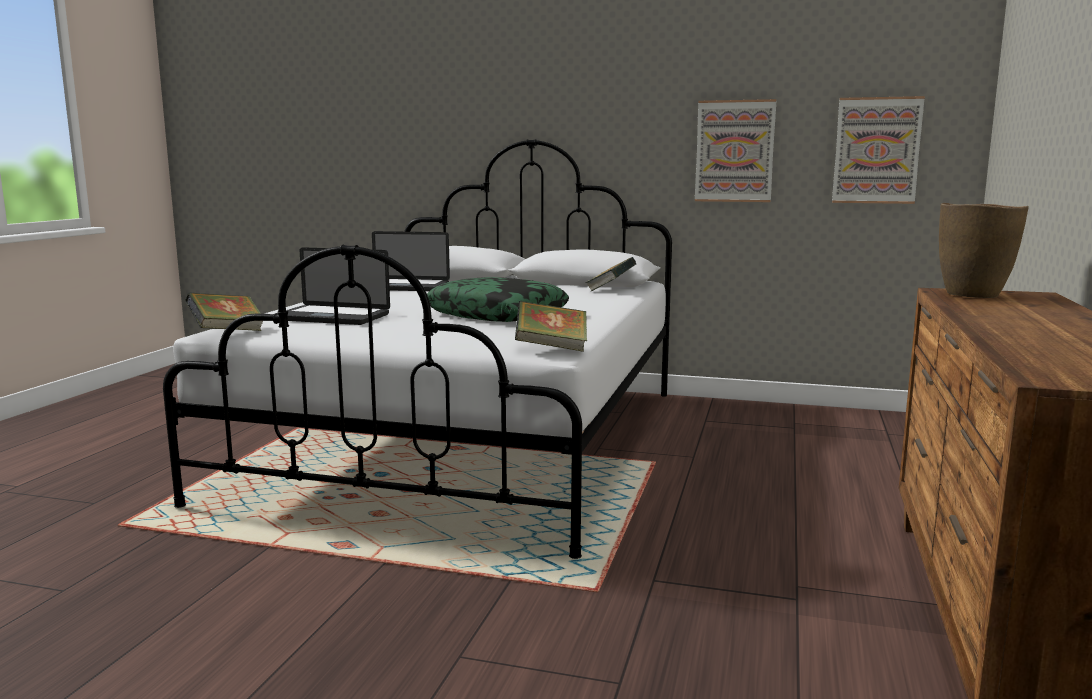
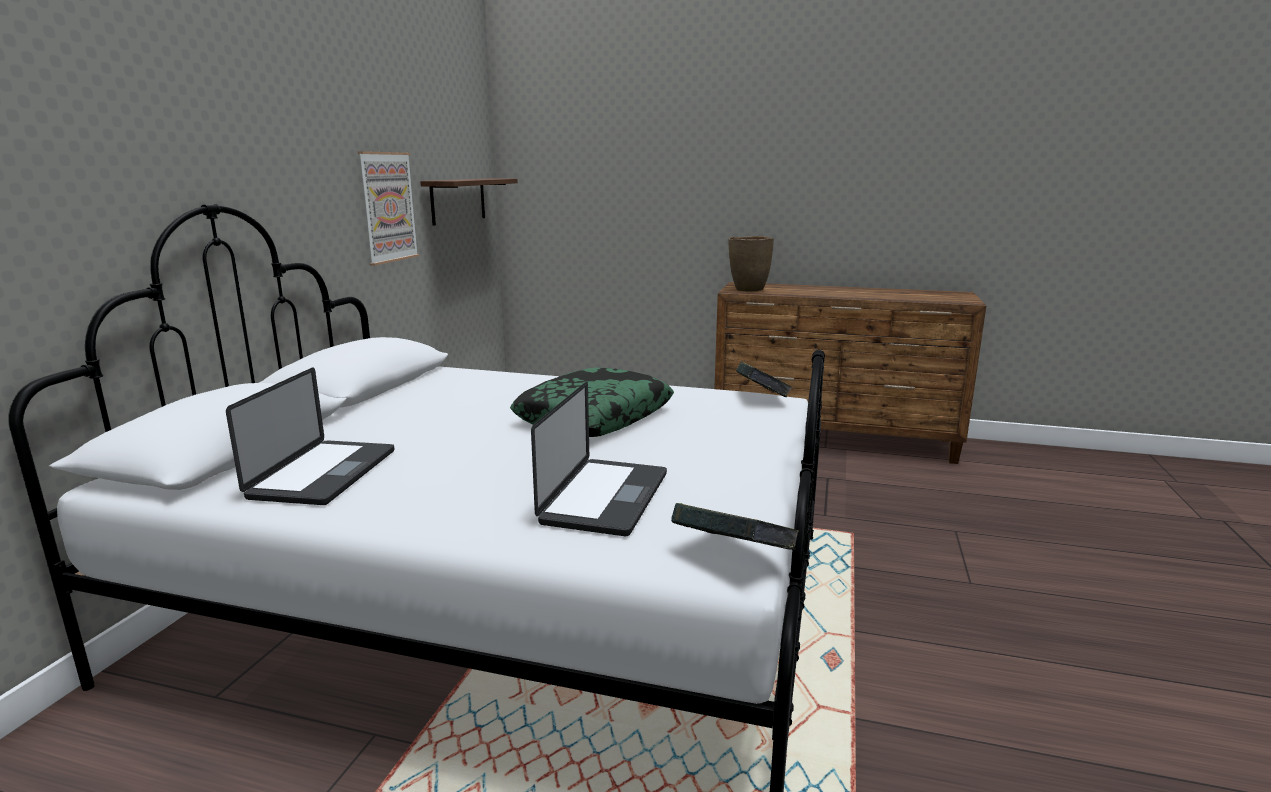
camera: 90 degrees left, 5 degrees up
book [585,257,636,291] -> none
picture [832,96,925,204] -> shelf [420,178,518,226]

